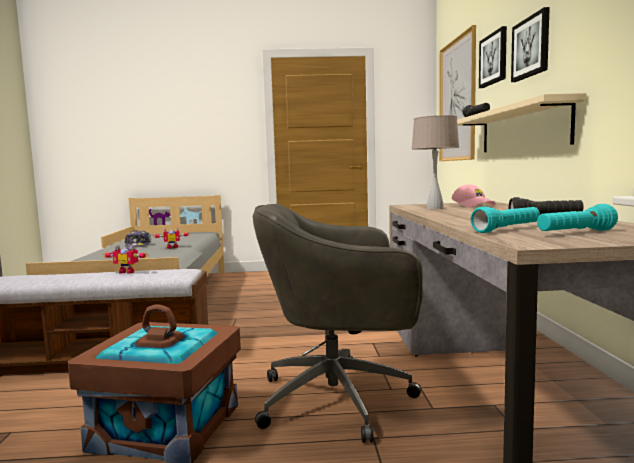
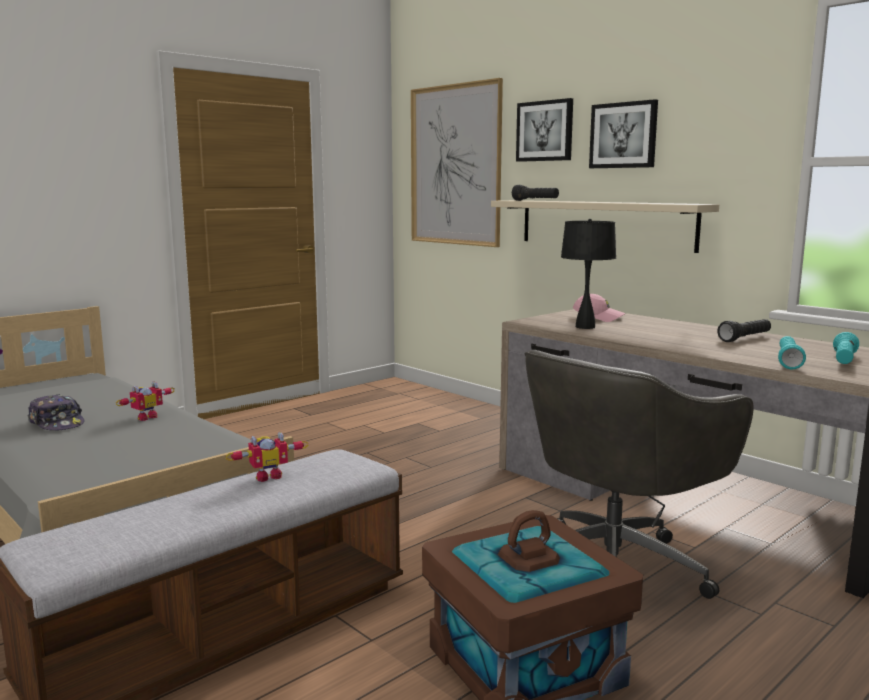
camera: 40 degrees left, 5 degrees up
beige table lamp [412,115,459,209] -> black table lamp [561,219,616,329]

